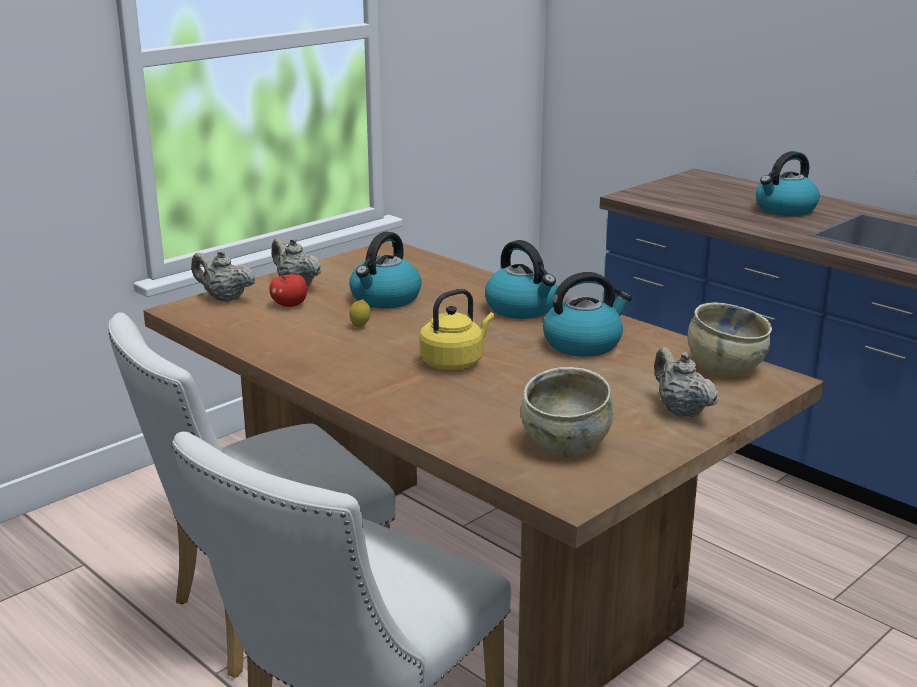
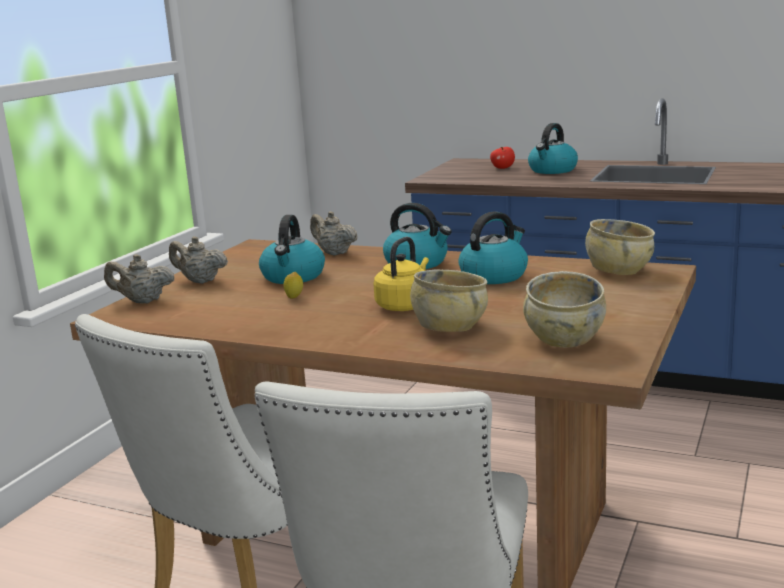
camera: 20 degrees left, 5 degrees down
apple [270,274,307,307] -> apple moved to [490,147,515,169]
beige teapot [654,347,718,417] -> beige teapot moved to [310,211,358,256]
none -> beige bowl [410,270,488,332]

